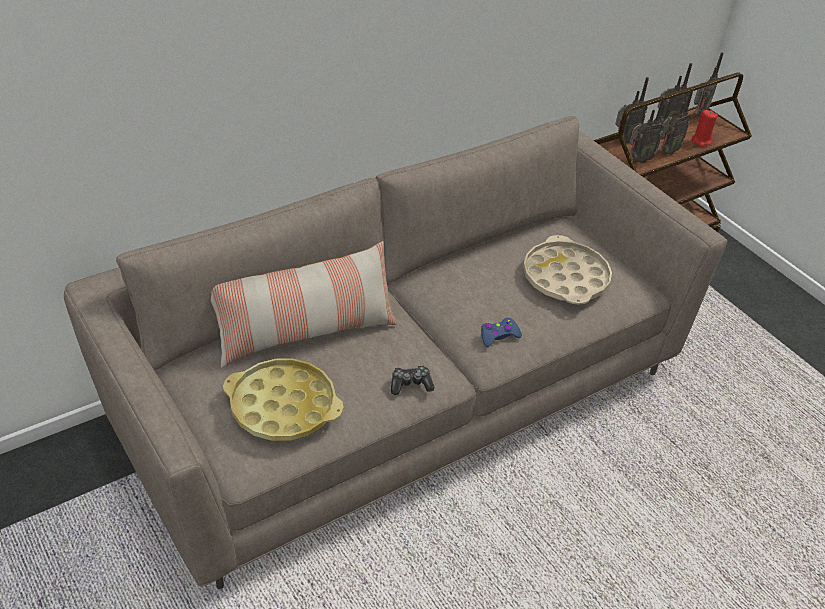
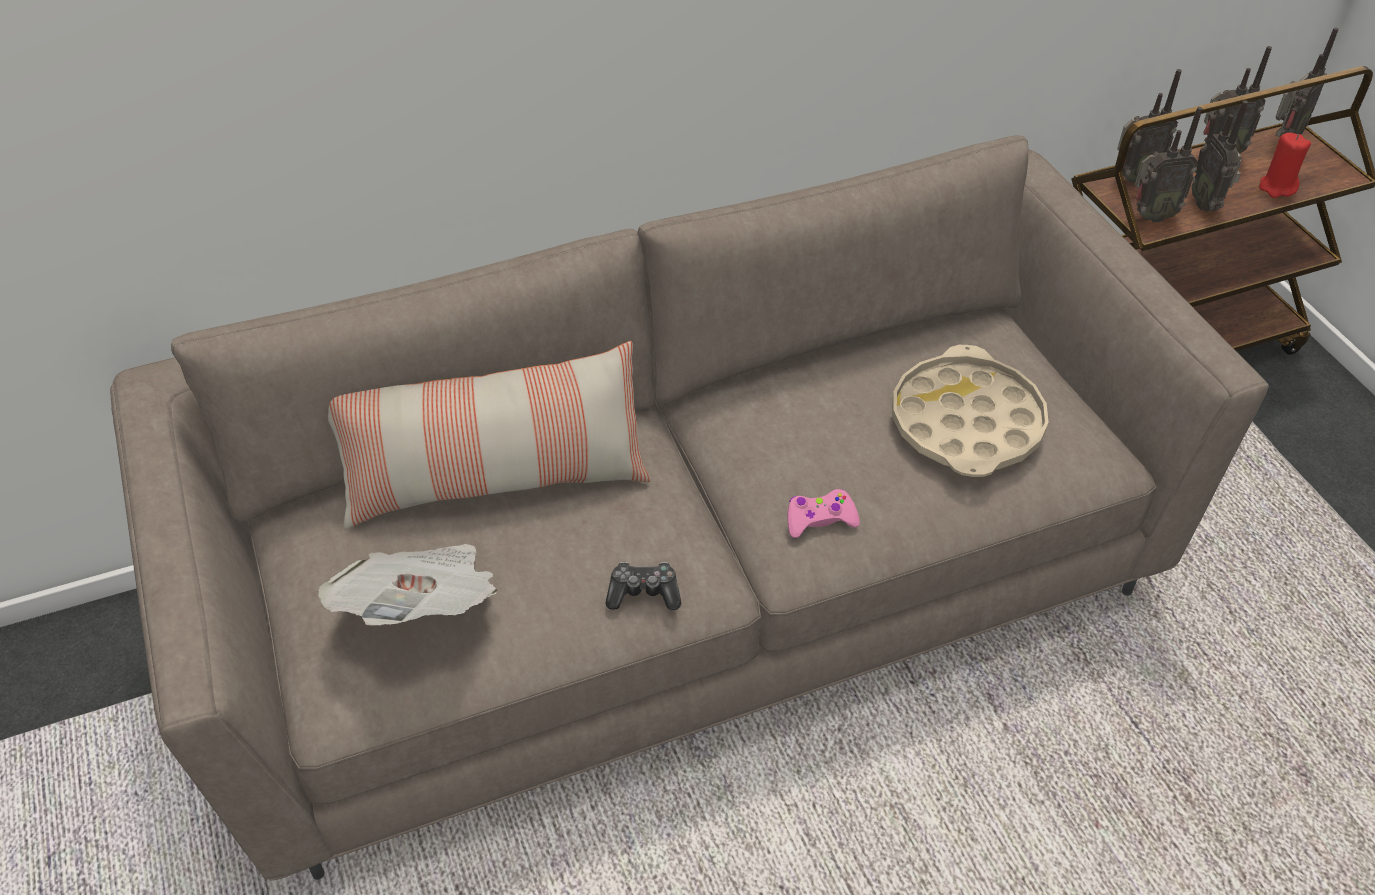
camera: 15 degrees right, 5 degrees up
yellow tray [223,359,344,441] -> newspaper [318,544,497,625]
blue game controller [481,318,522,347] -> pink game controller [787,489,860,538]
radio [661,88,694,155] -> radio turned 105 degrees clockwise [1192,100,1248,212]

